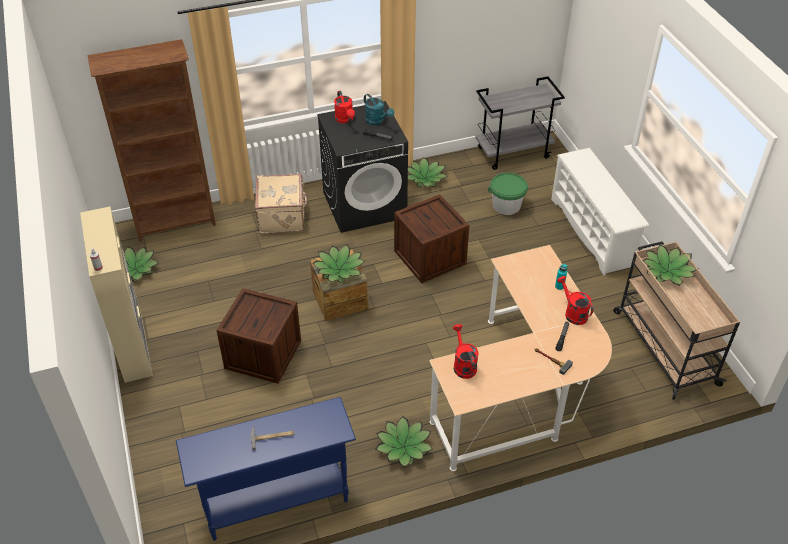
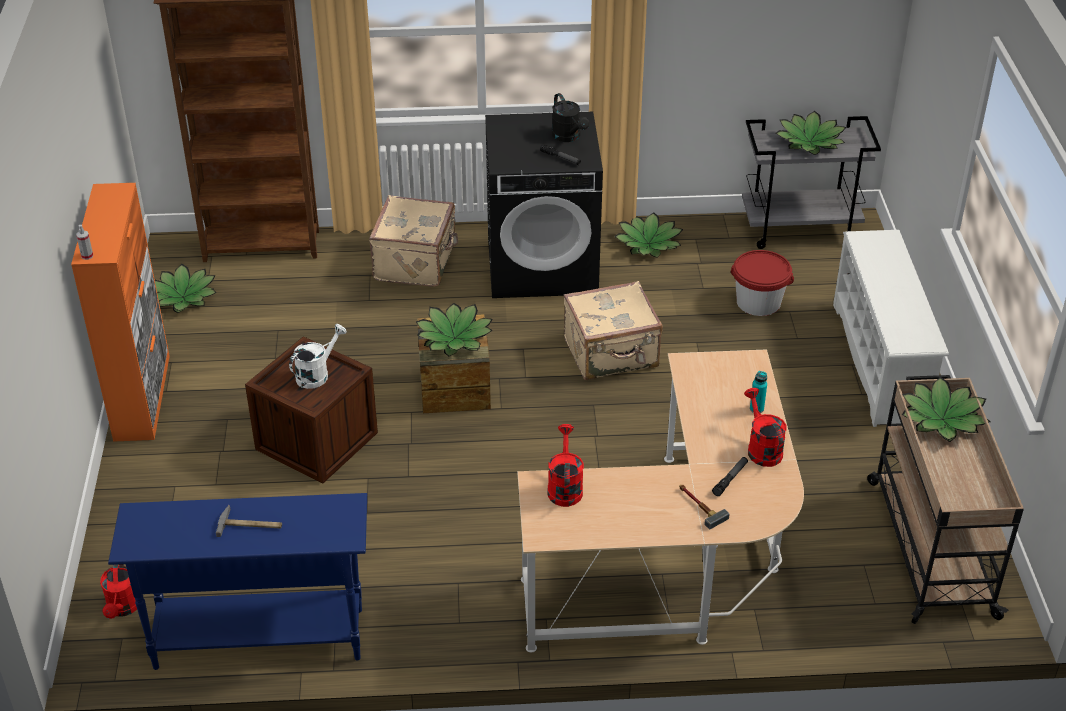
camera: 15 degrees right, 5 degrees down
beige cabinet [80,207,153,383] -> orange cabinet [71,183,170,442]
red watering can [334,91,355,123] -> red watering can moved to [100,564,137,619]
turquoise watering can [364,94,394,126] -> black watering can [552,93,589,142]
potted plant [376,416,433,467] -> potted plant moved to [776,111,846,155]
crate [394,194,469,283] -> beige suitcase [564,281,663,380]
green bucket [488,173,528,215] -> red bucket [731,250,794,316]
none -> white watering can [289,324,347,389]

